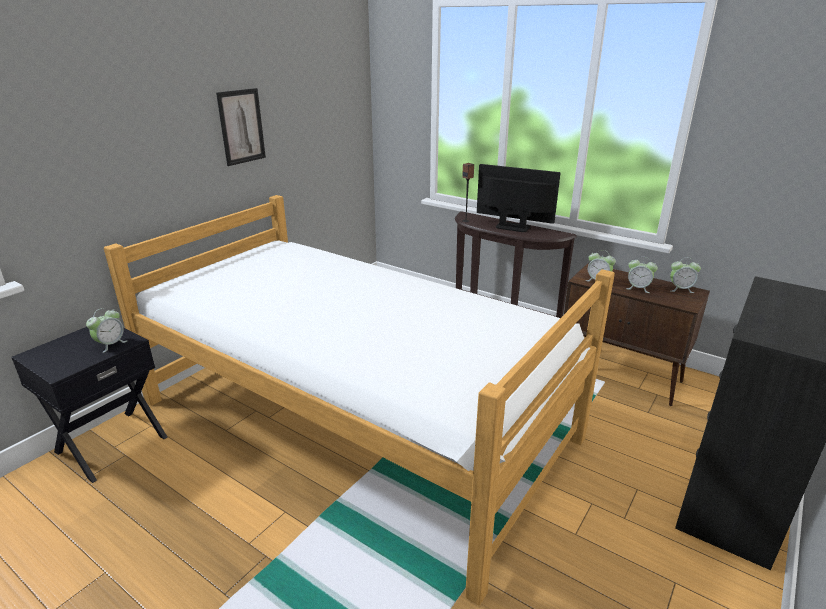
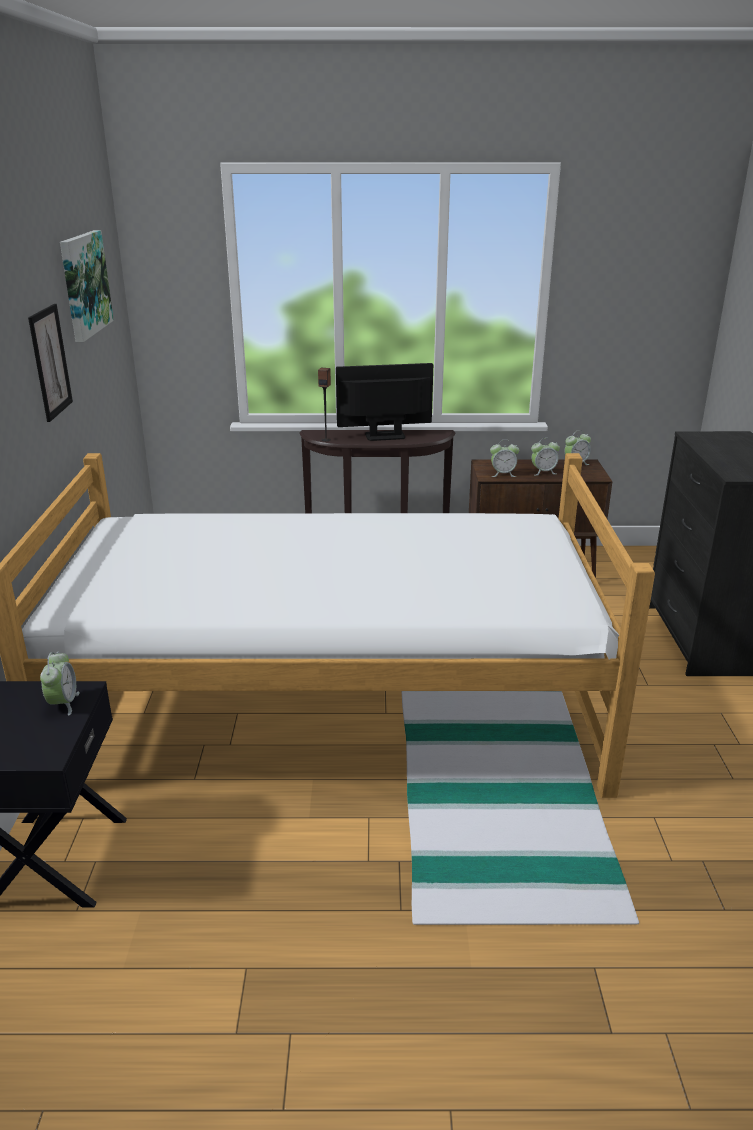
camera: 35 degrees left, 0 degrees up
none -> picture [60,230,114,342]

